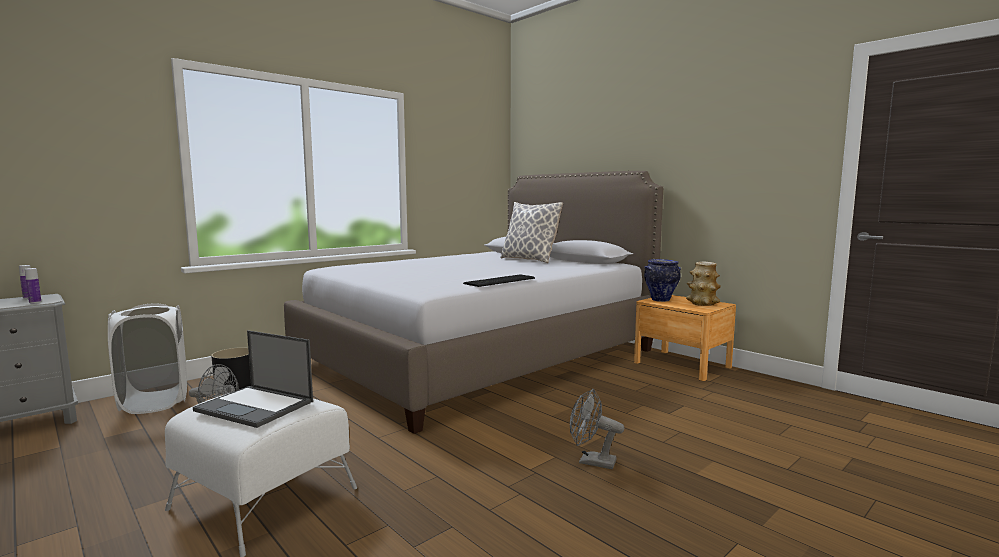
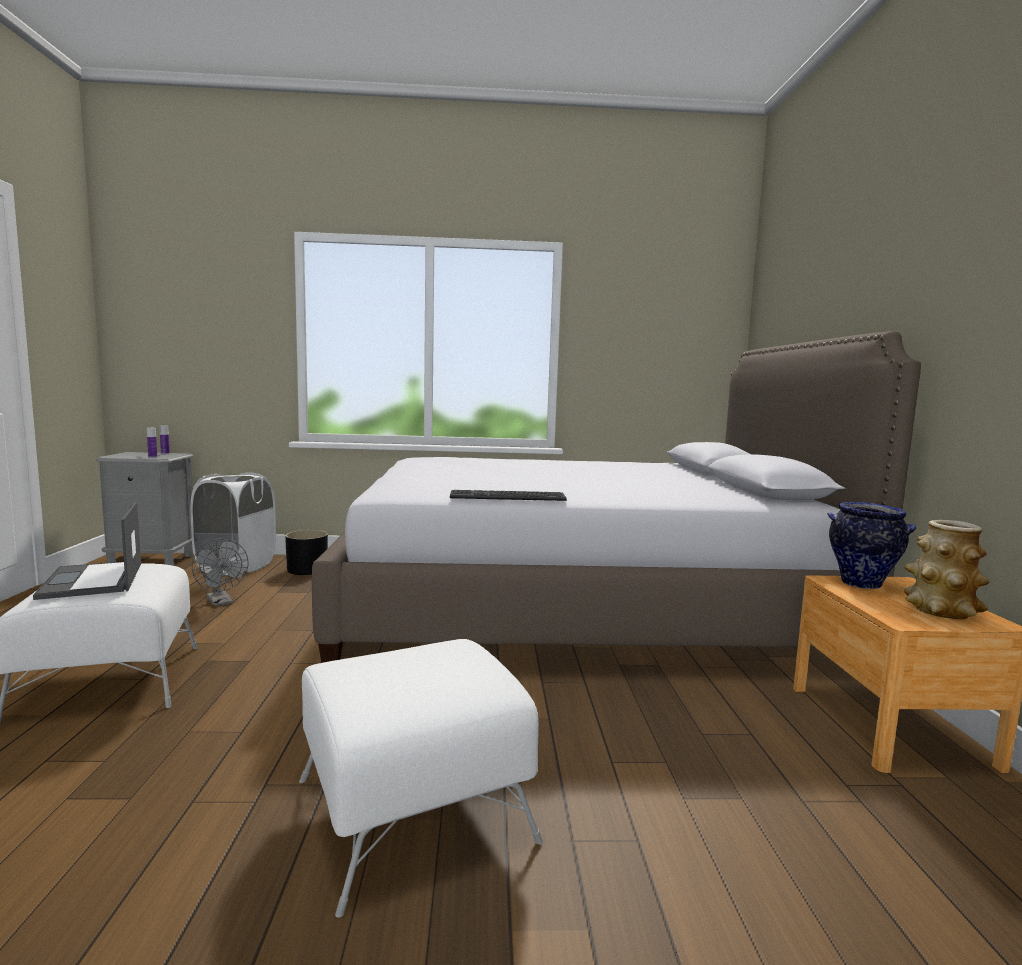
camera: 40 degrees right, 0 degrees up
pillow [500,202,563,263] -> none
grey fan [570,389,624,469] -> white ottoman [299,639,543,918]

